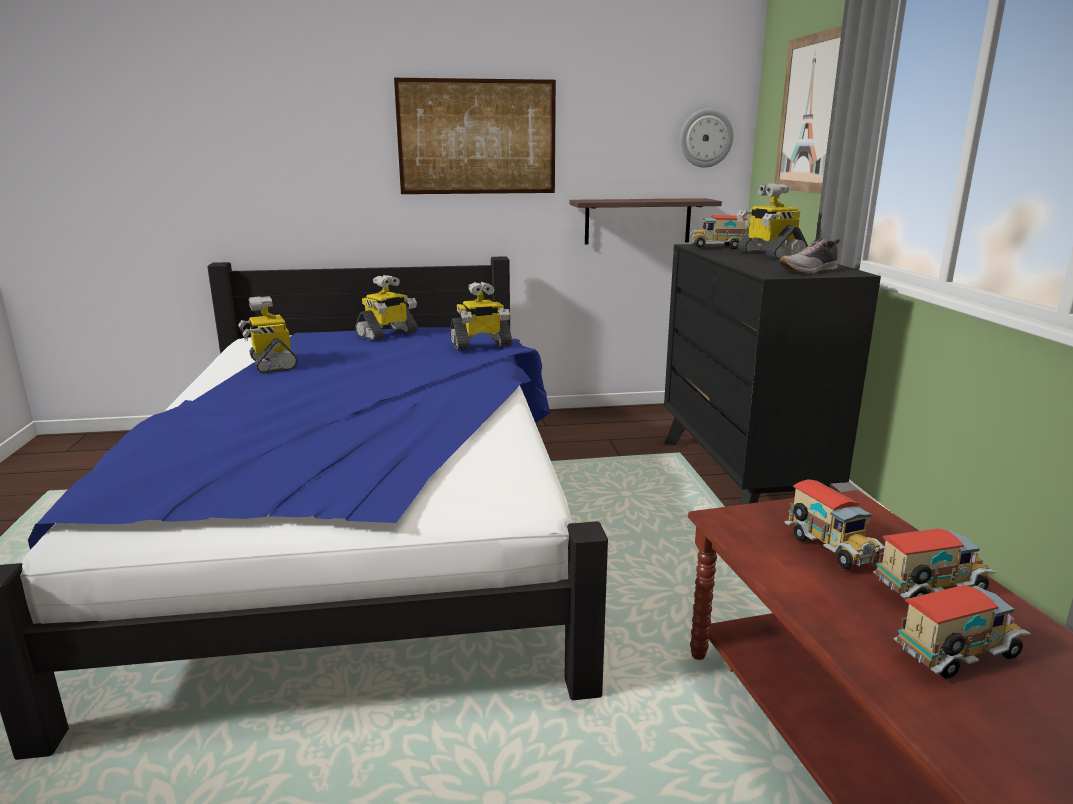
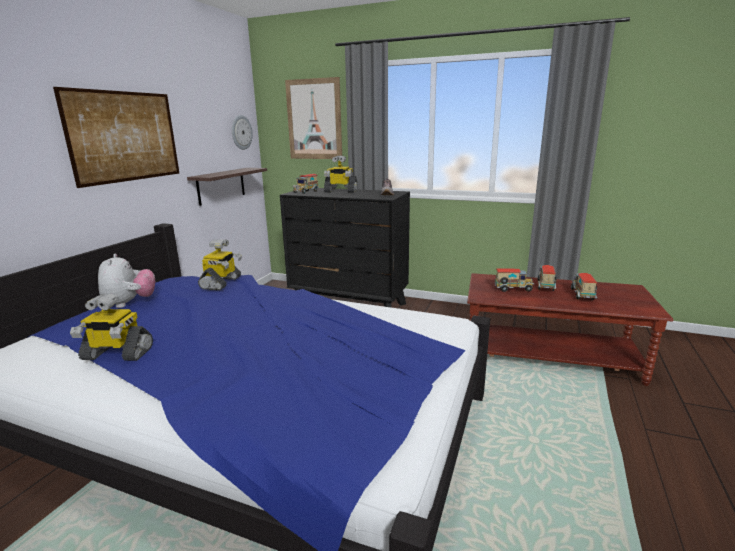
camera: 60 degrees left, 0 degrees up
toy robot [355,275,417,341] -> plush toy [98,253,155,308]

